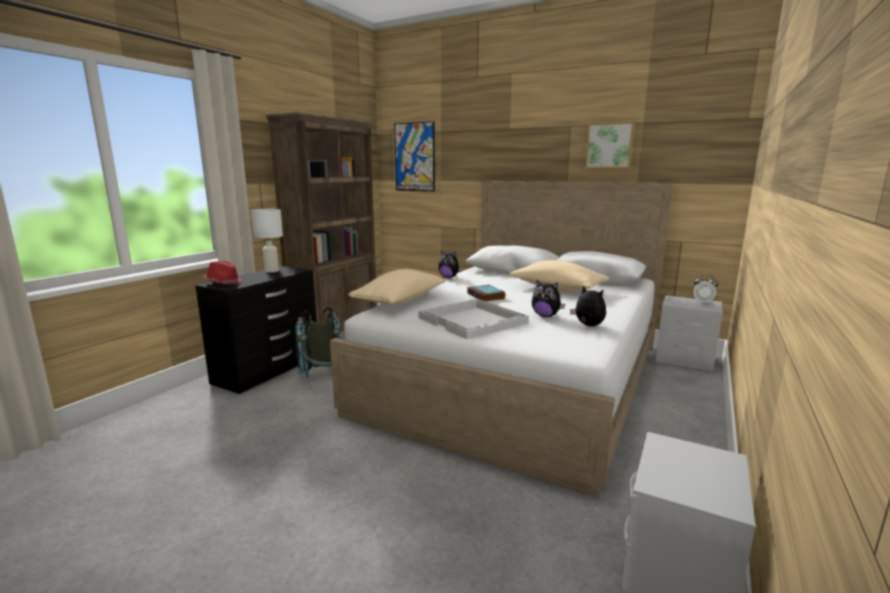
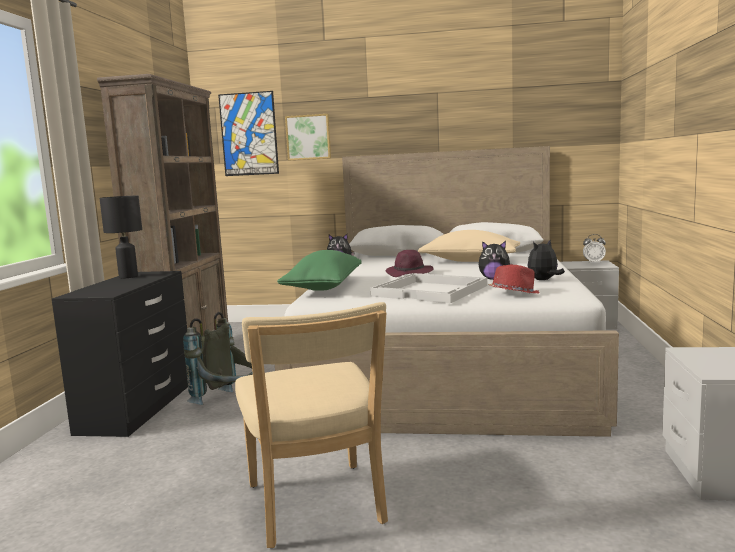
camera: 20 degrees left, 5 degrees down
red hat [204,261,242,284] -> red hat moved to [488,265,539,294]
white table lamp [251,209,283,273] -> black table lamp [99,196,142,278]
beige pillow [349,269,445,305] -> green pillow [277,250,362,291]
book [467,285,505,301] -> purple hat [385,250,434,277]
plush toy [570,285,606,326] -> plush toy turned 60 degrees counterclockwise [528,240,565,280]
picture [585,122,635,168] -> picture moved to [285,114,331,160]
none -> beige chair [235,302,388,548]

